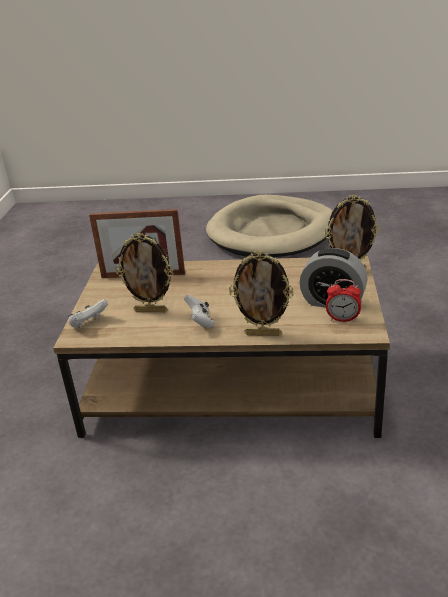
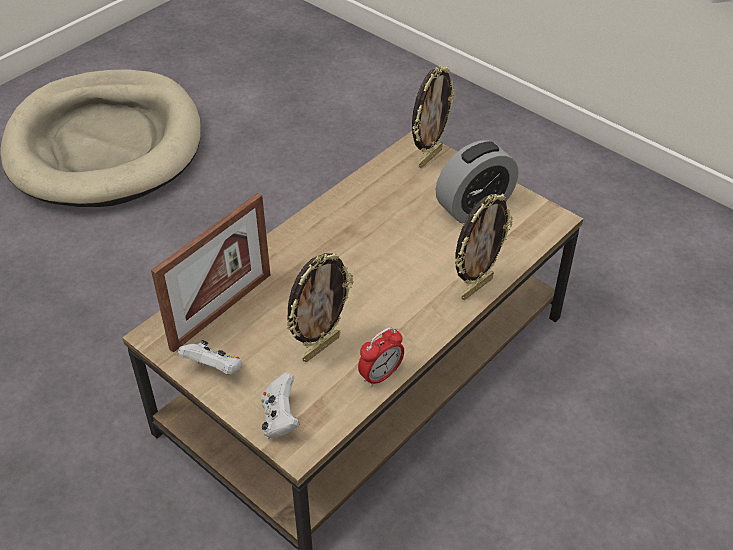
camera: 55 degrees left, 15 degrees up
white game controller [184,295,214,328] -> white game controller moved to [178,340,243,375]
alarm clock [326,279,361,322] -> alarm clock moved to [358,327,404,387]

